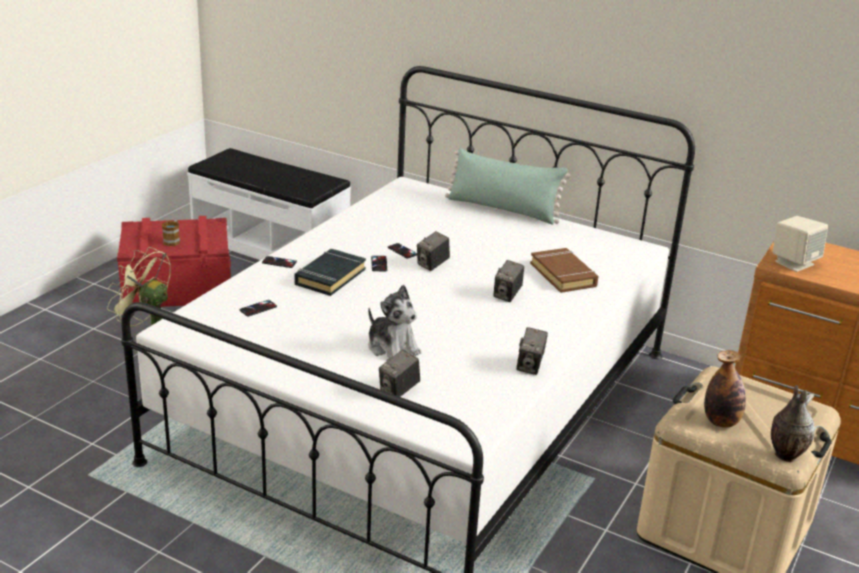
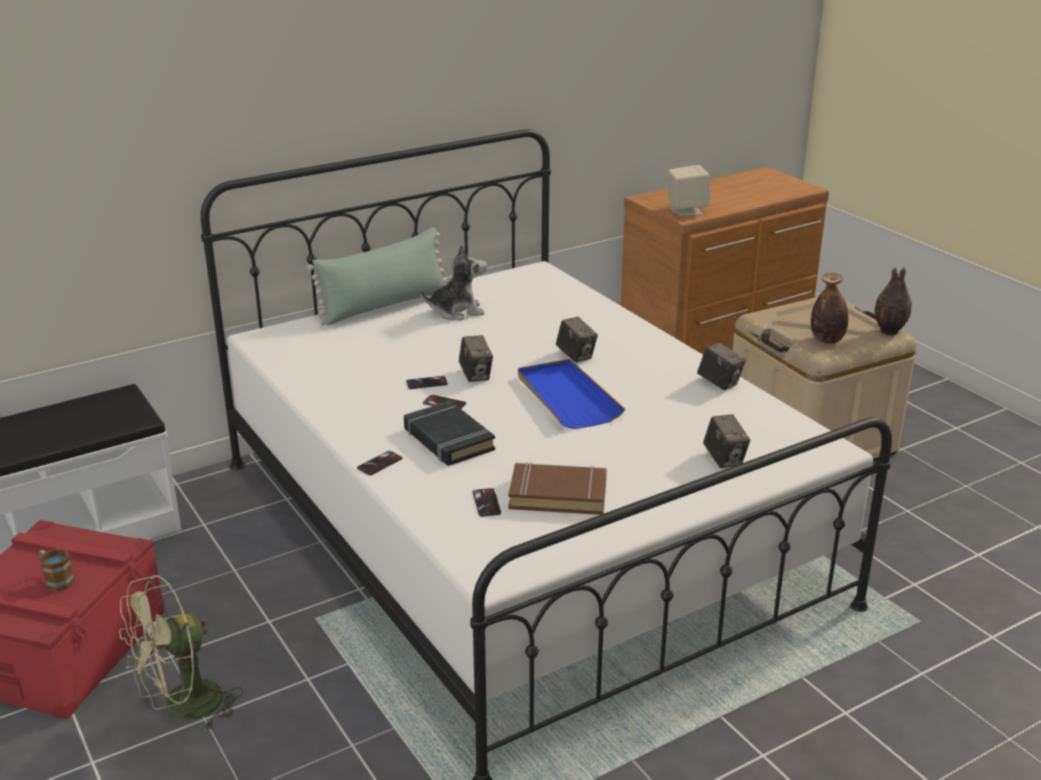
camera: 60 degrees left, 0 degrees up
plush toy [368,285,422,358] -> plush toy moved to [420,244,487,320]
brown book [530,248,599,293] -> brown book moved to [508,462,607,515]
none -> blue tray [518,359,625,429]

